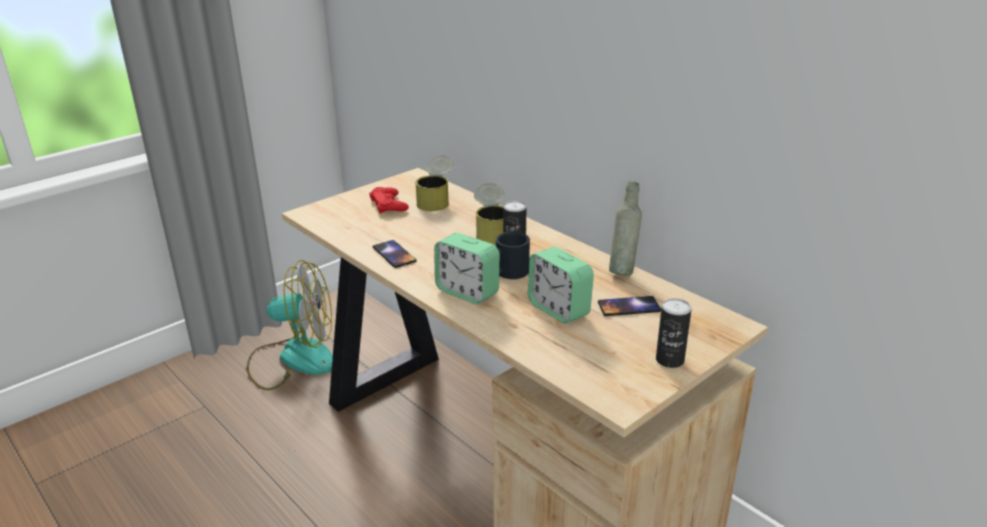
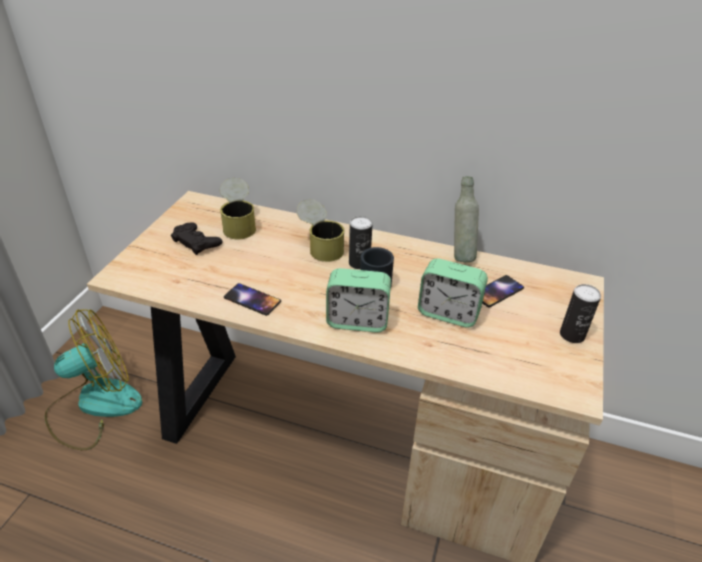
camera: 30 degrees left, 10 degrees up
red game controller [369,187,409,214] -> black game controller [171,222,223,255]

